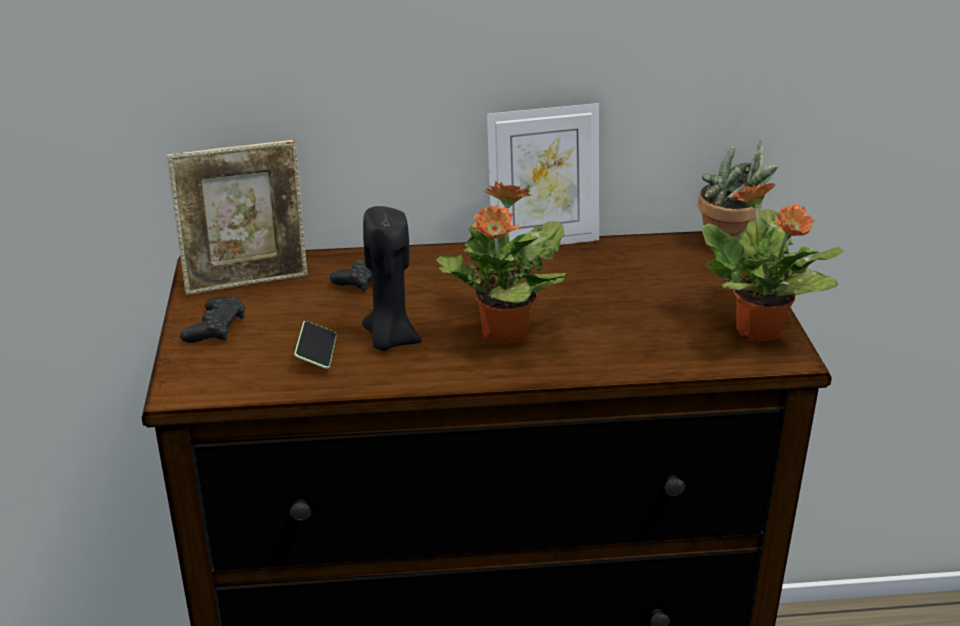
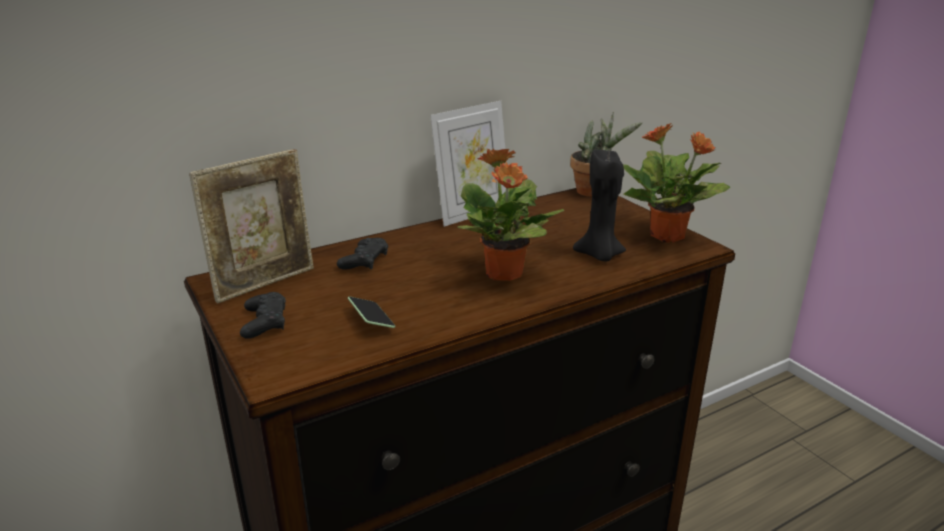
camera: 25 degrees left, 5 degrees down
black candle [362,206,422,351] -> black candle moved to [573,150,626,261]

